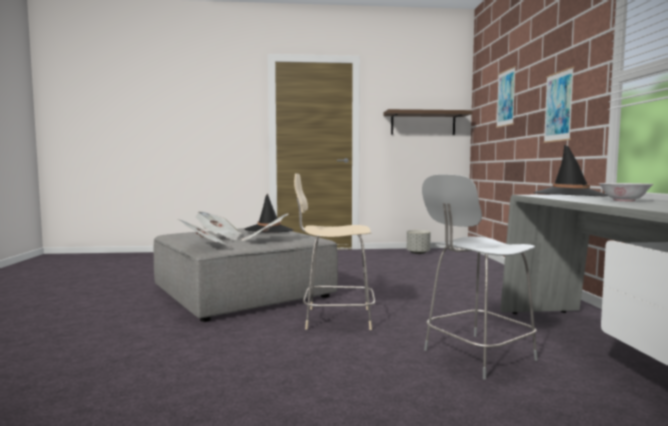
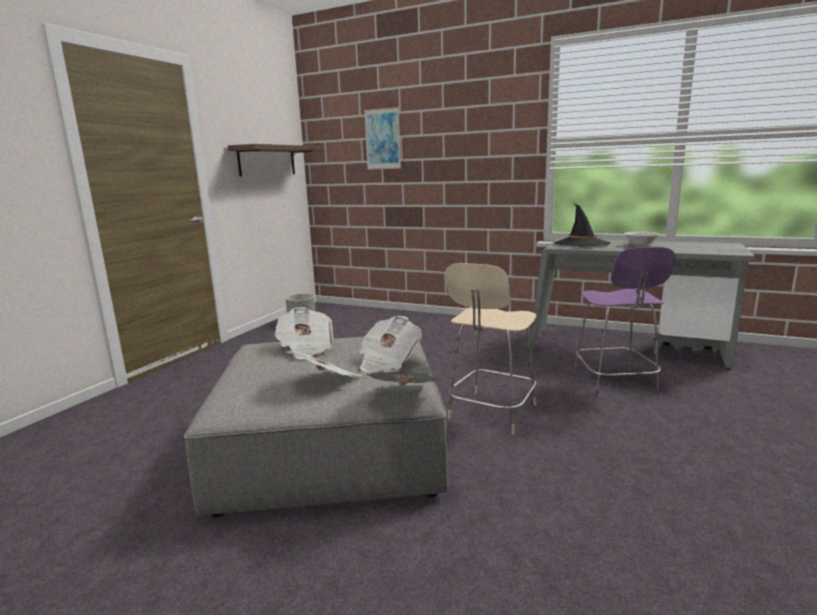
camera: 60 degrees left, 10 degrees up
black hat [245,194,293,233] -> newspaper [274,307,333,360]
grey chair [422,175,538,380] -> purple chair [573,247,676,398]
picture [543,67,574,143] -> none

